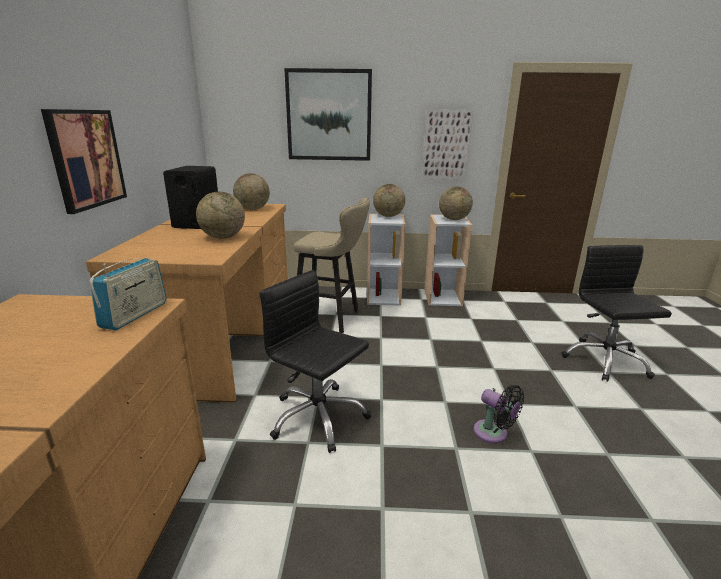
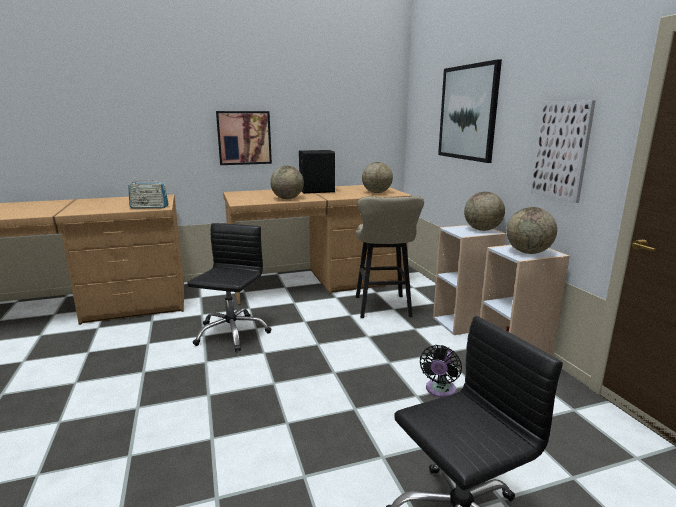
camera: 70 degrees right, 5 degrees down
black fan [474,385,524,443] -> black fan moved to [420,345,462,398]

